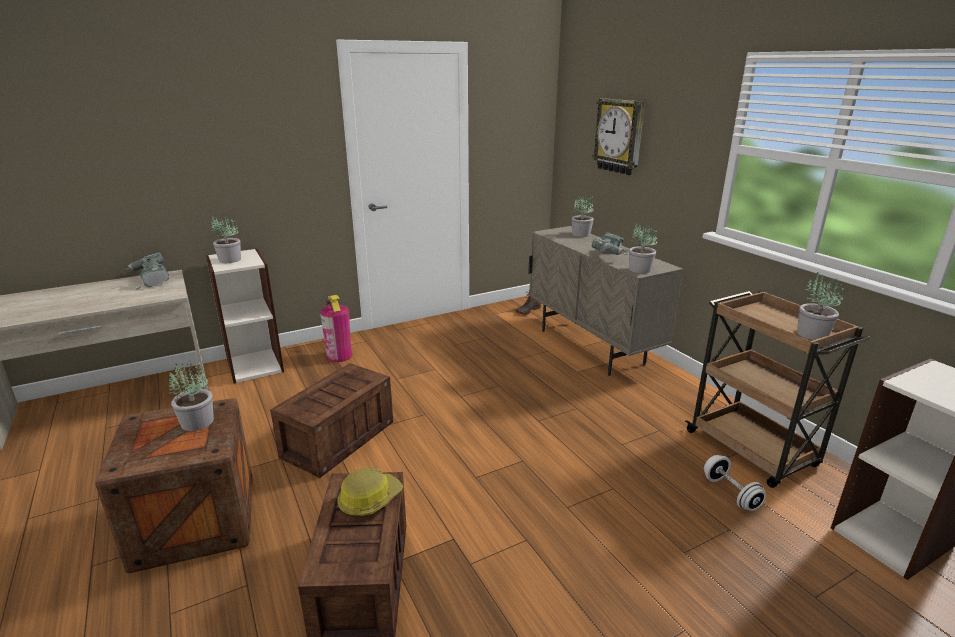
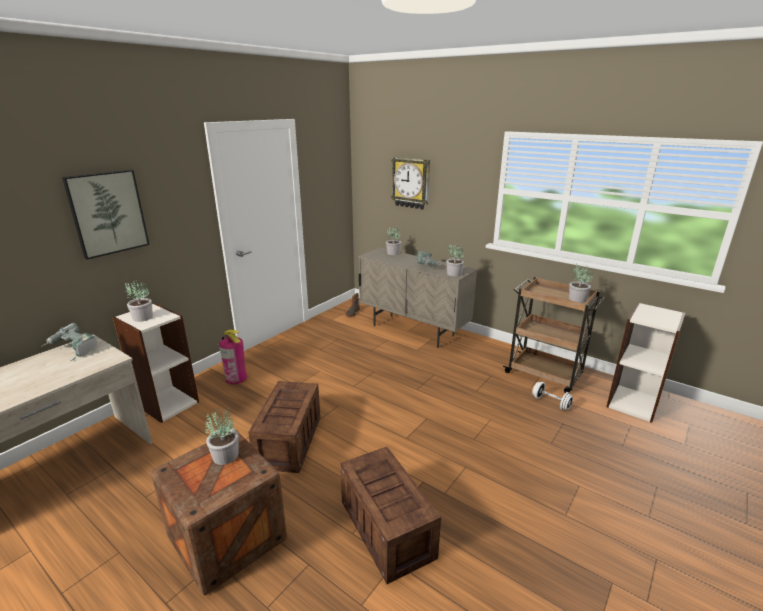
camera: 25 degrees left, 0 degrees up
hard hat [337,467,403,516] -> none
none -> picture [62,170,149,260]

